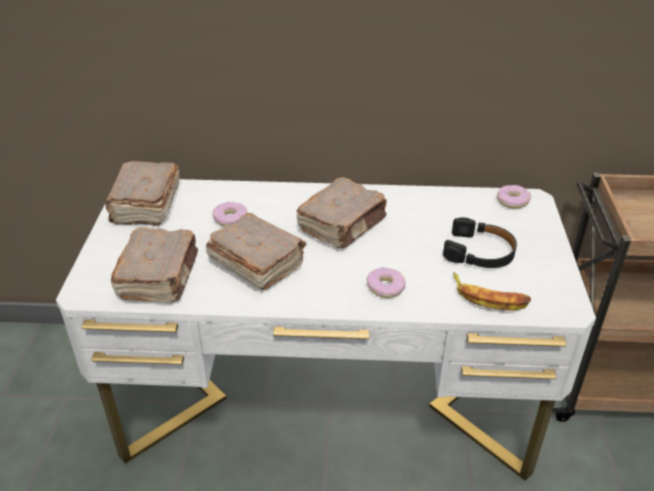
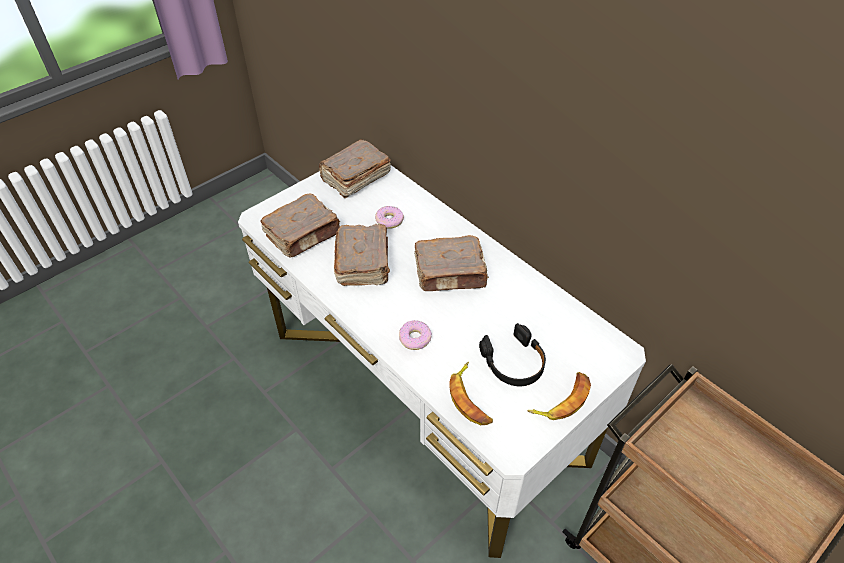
camera: 45 degrees right, 10 degrees up
donut [497,185,531,209] -> none
none -> banana [527,372,591,420]

